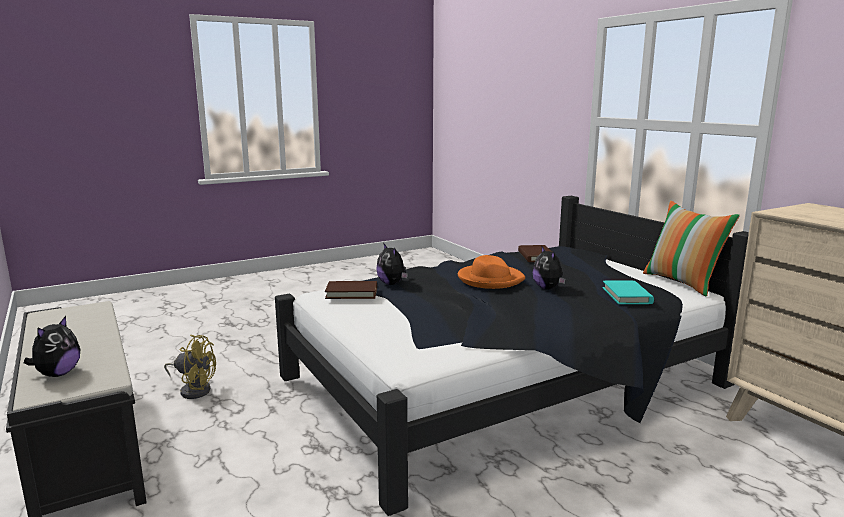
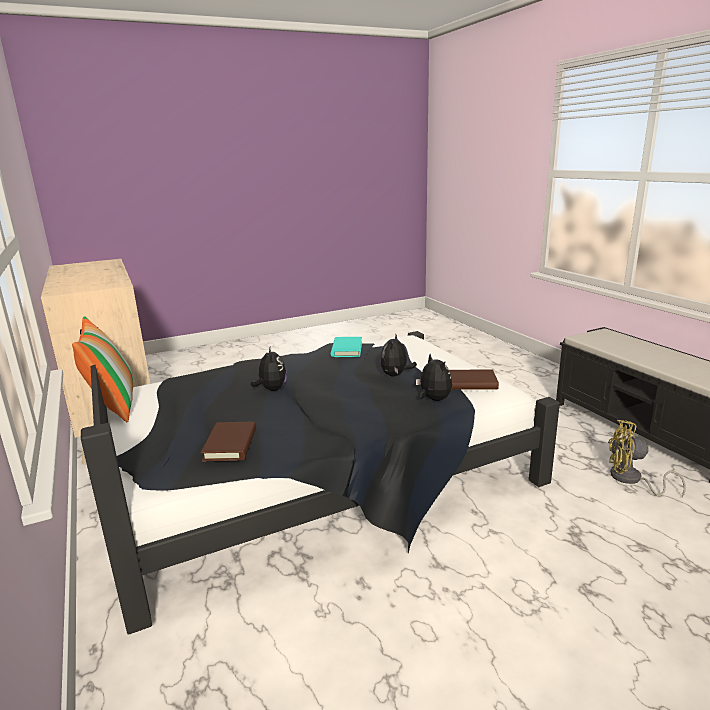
camera: 175 degrees left, 5 degrees up
plush toy [24,316,80,377] -> plush toy moved to [380,333,417,376]
orange hat [458,255,525,289] -> none
turquoise book [603,280,654,304] -> turquoise book moved to [331,337,362,357]

